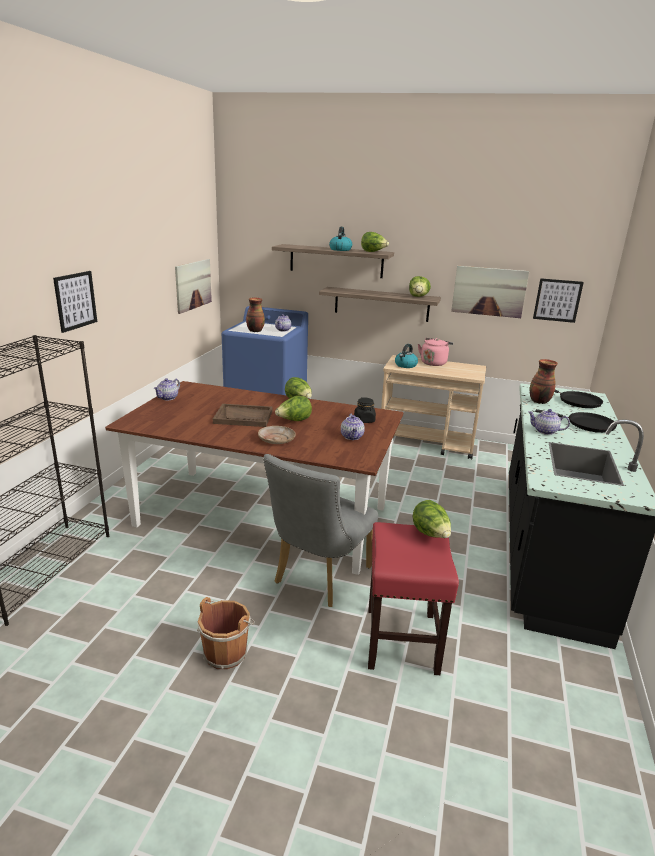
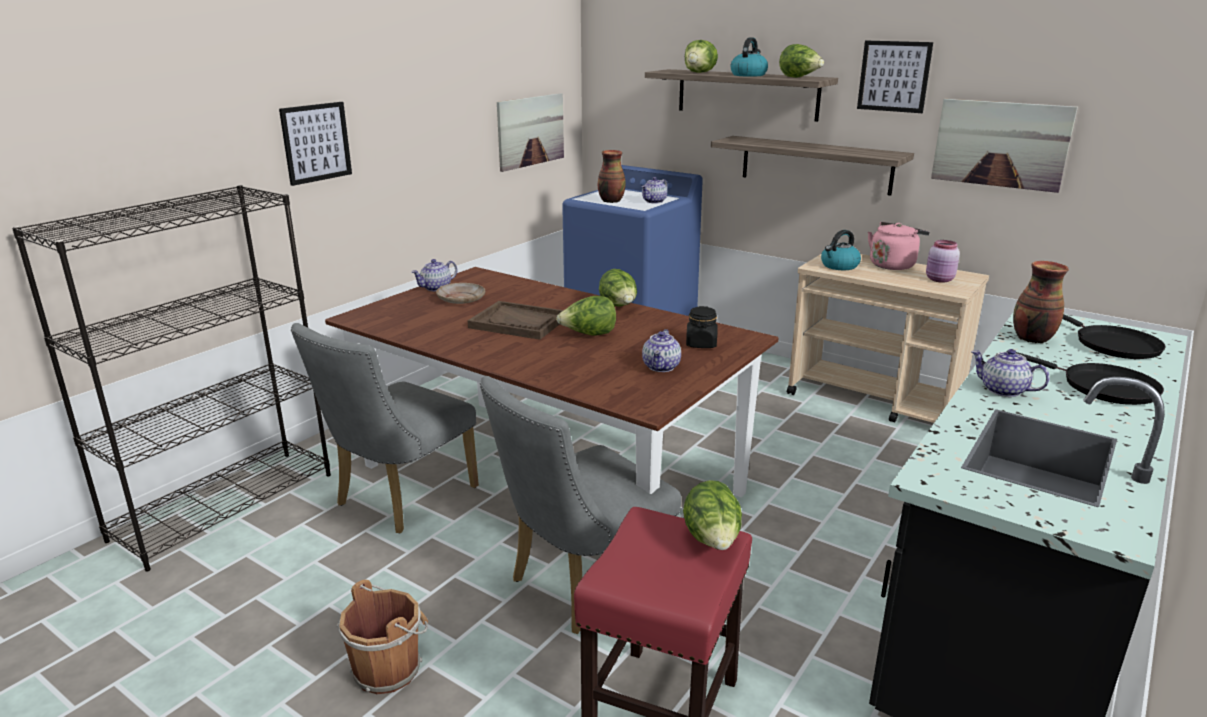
camera: 20 degrees right, 0 degrees up
beige plate [258,426,296,444] -> beige plate moved to [436,283,485,304]
lettuce [409,276,431,297] -> lettuce moved to [685,40,718,73]
picture [533,278,584,323] -> picture moved to [857,41,933,113]
none -> grey chair [291,323,479,534]
none -> pink jar [926,240,960,283]

